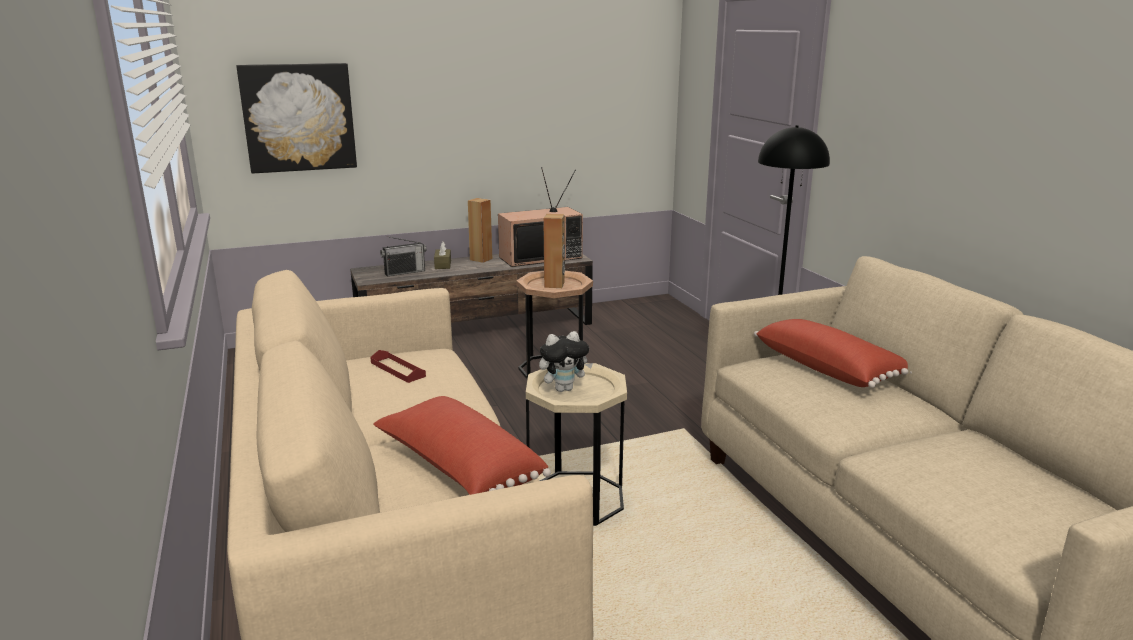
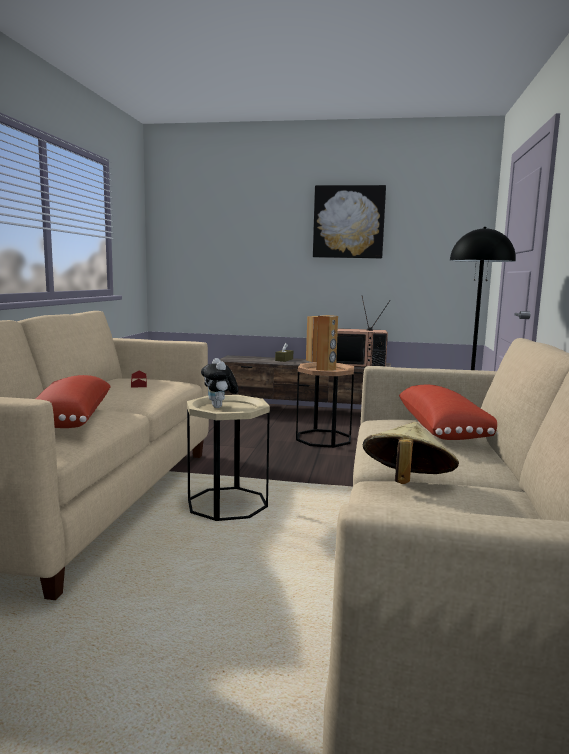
camera: 30 degrees right, 10 degrees down
picture [236,63,357,174] -> picture moved to [313,185,386,258]
radio [380,236,427,277] -> none
plush toy [539,331,593,392] -> plush toy turned 60 degrees clockwise [201,358,239,408]
none -> beige hat [363,422,459,484]

